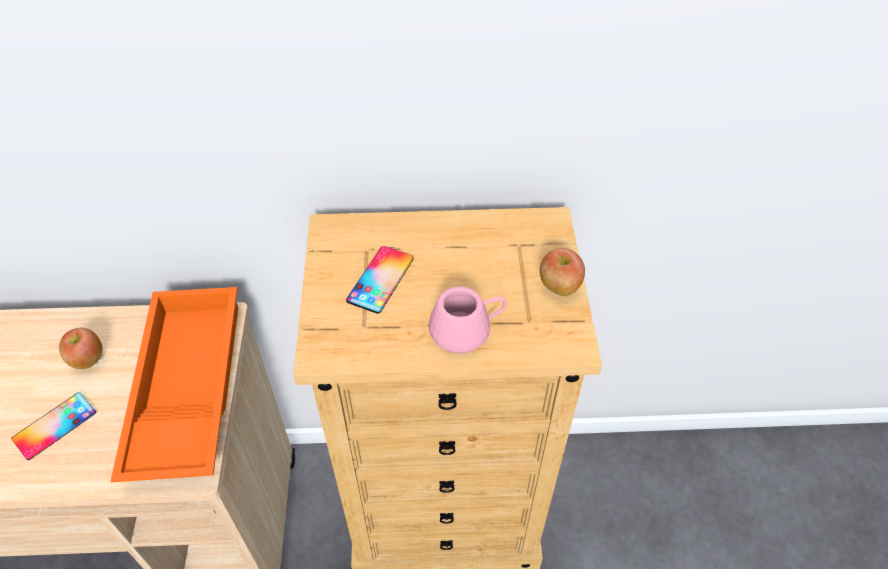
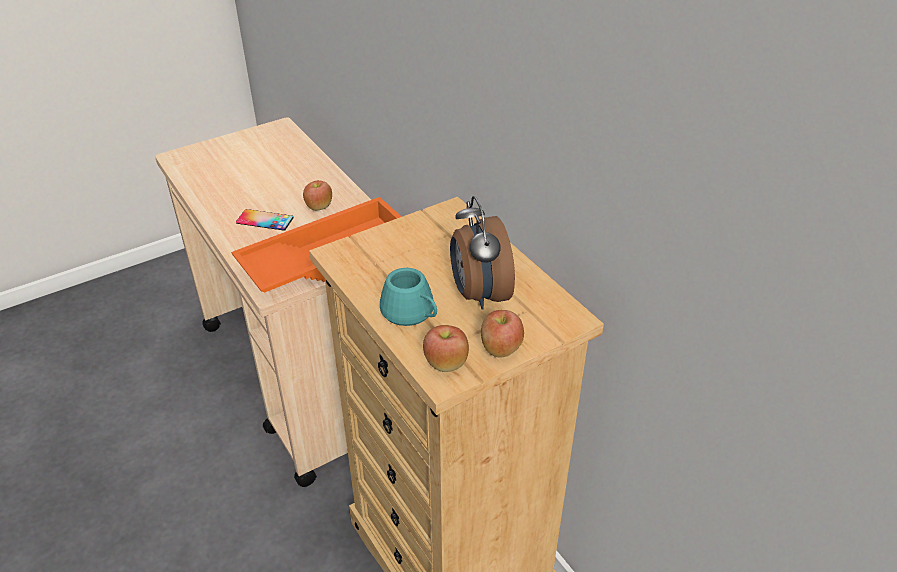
camera: 60 degrees right, 10 degrees down
phone [346,246,414,314] -> none
pink mug [429,287,507,353] -> turquoise mug [380,268,437,326]
none -> apple [423,325,469,372]
none -> alarm clock [450,196,515,310]

